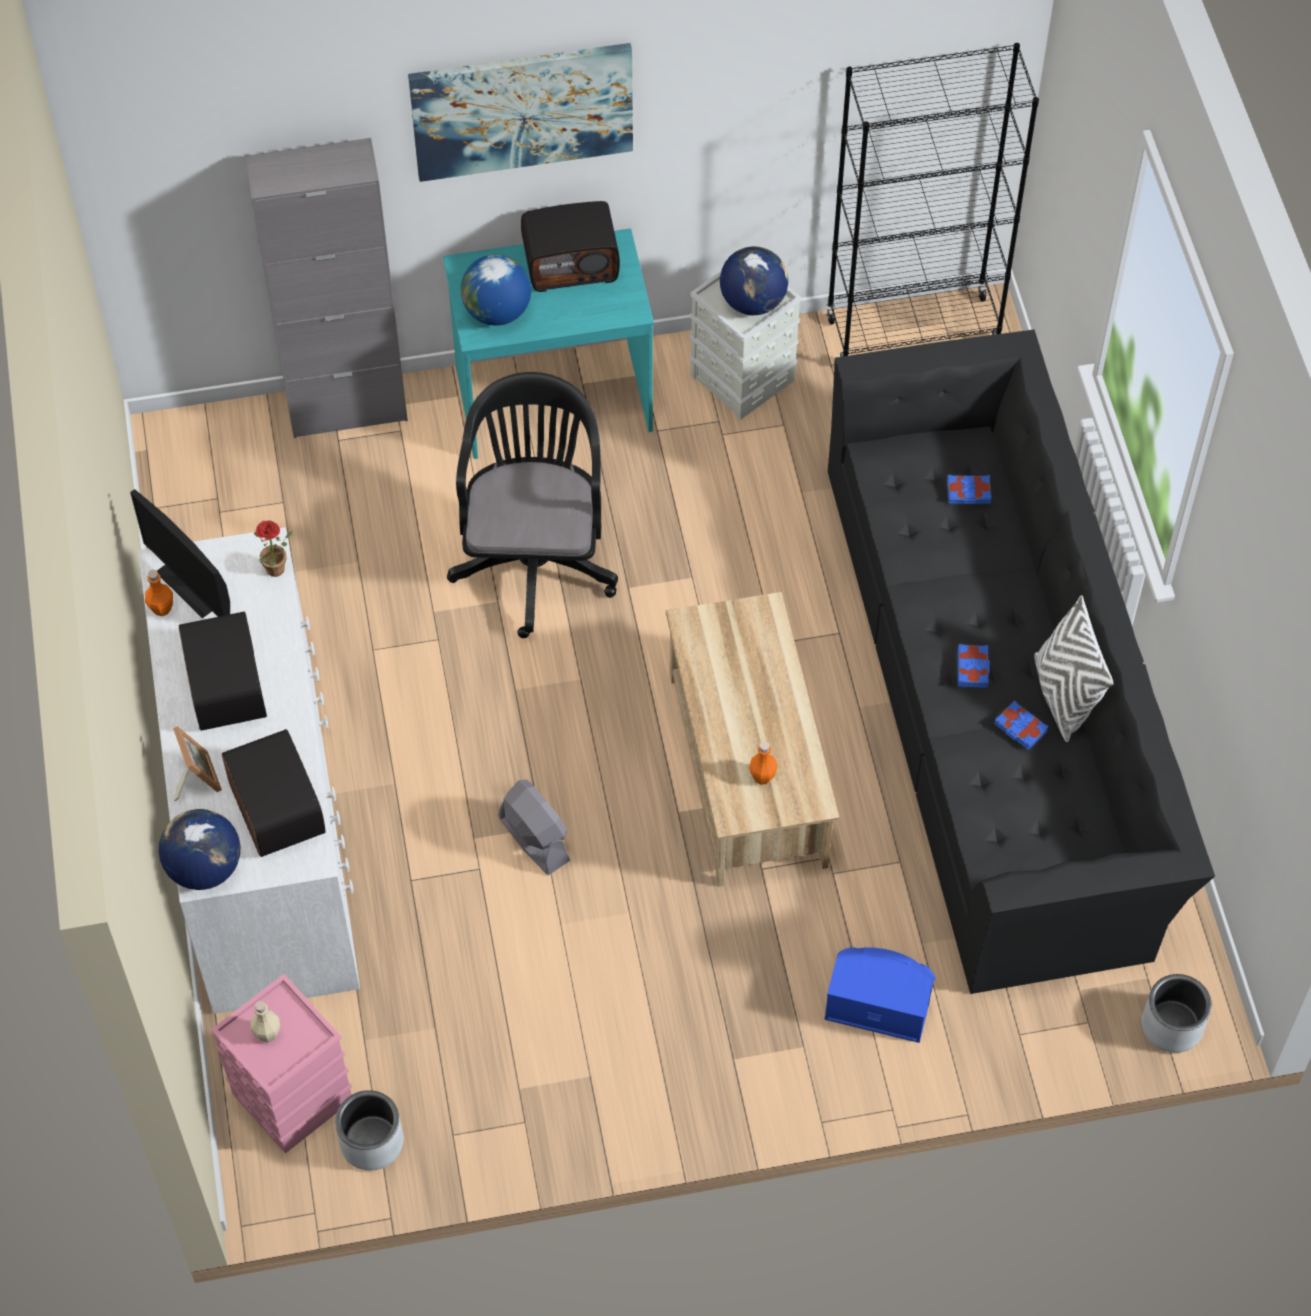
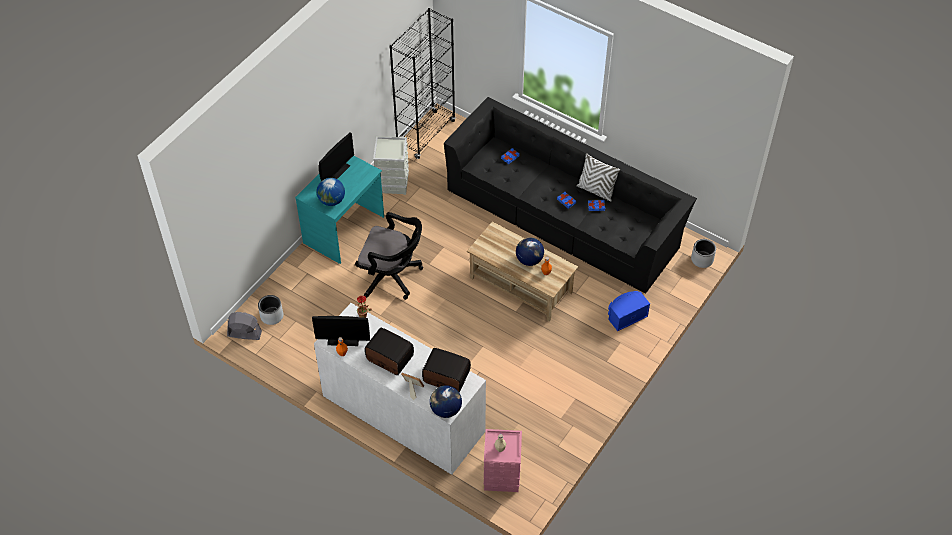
camera: 45 degrees left, 5 degrees down
grey cabinet [245,138,408,438] -> none
grey planter [335,1090,404,1171] -> grey planter moved to [258,295,283,325]
picture [408,43,633,182] -> none
black office chair [447,372,618,638] -> black office chair turned 150 degrees clockwise [355,212,423,300]
grey fan [498,779,571,875] -> grey fan moved to [227,312,262,340]
radio [521,201,620,292] -> monitor [319,132,354,181]
globe [720,246,788,315] -> globe moved to [516,237,544,266]

